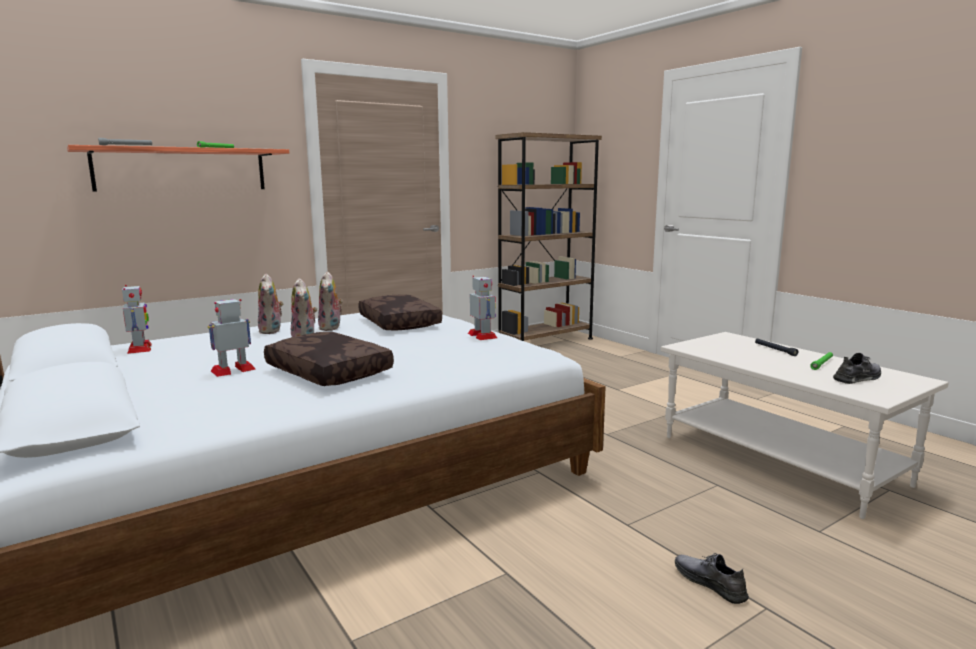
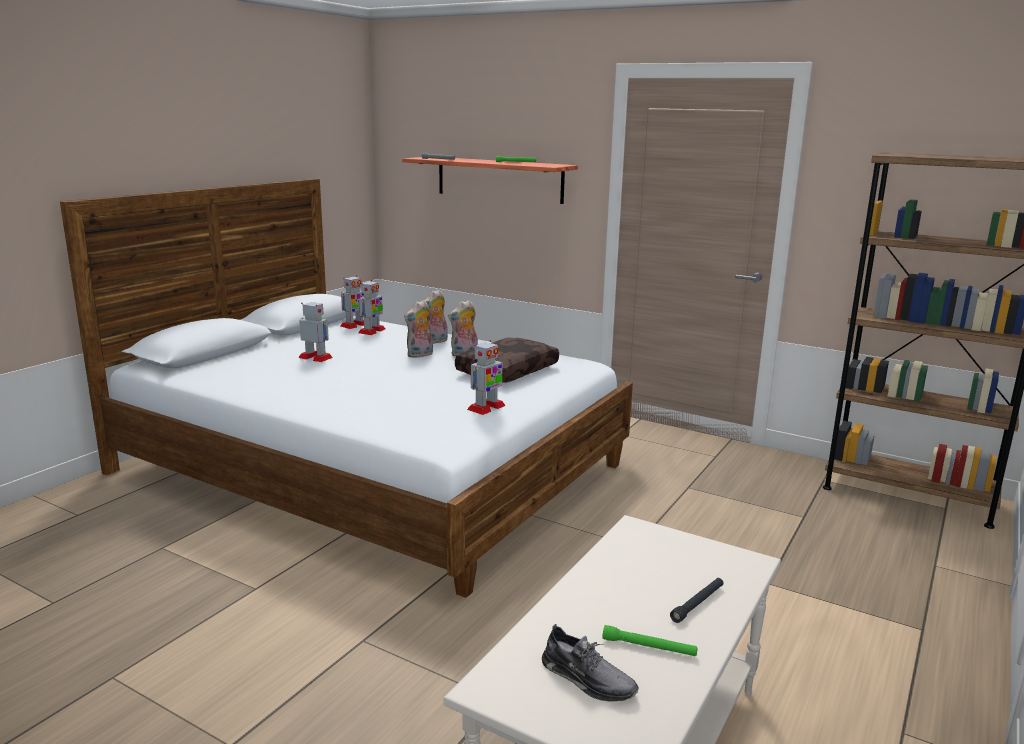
camera: 65 degrees right, 5 degrees up
brown pillow [264,332,394,386] -> none
grey shoe [675,553,749,604] -> none
none -> toy robot [358,280,385,335]

